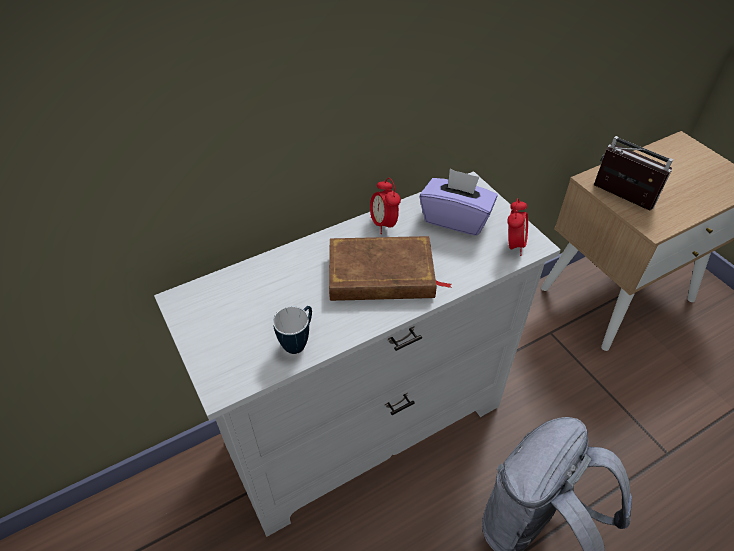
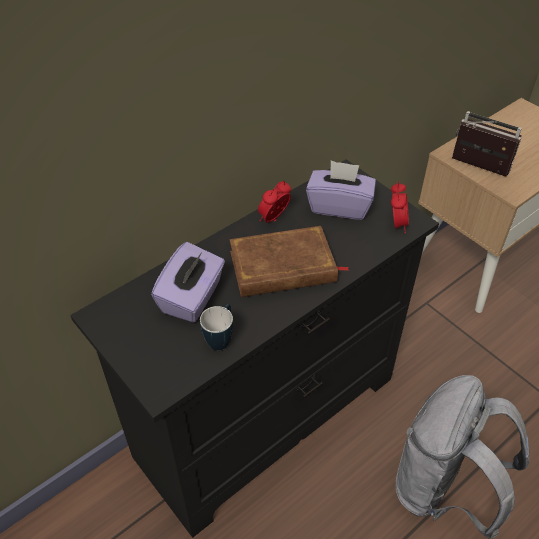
camera: 10 degrees left, 0 degrees up
white dresser [154,171,561,537] -> black dresser [70,159,439,538]
alarm clock [370,178,401,234] -> alarm clock turned 75 degrees clockwise [258,181,291,223]
none -> purple tissue box [151,242,225,323]

